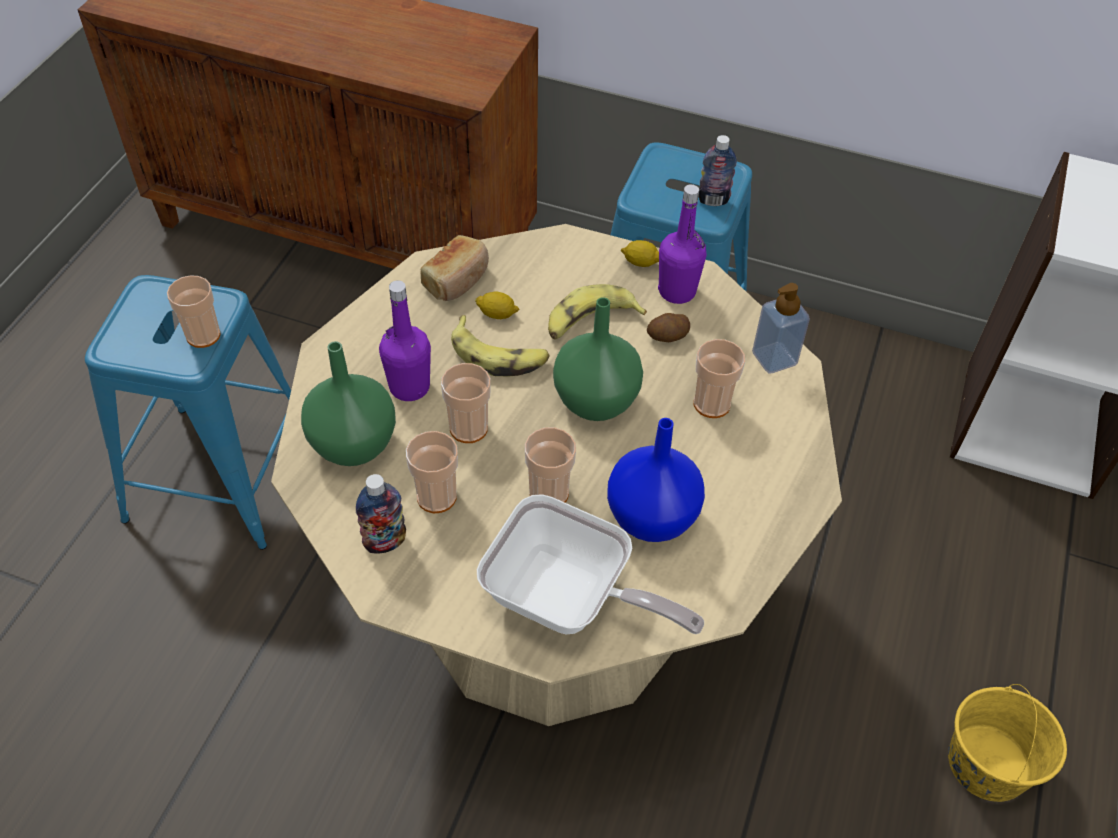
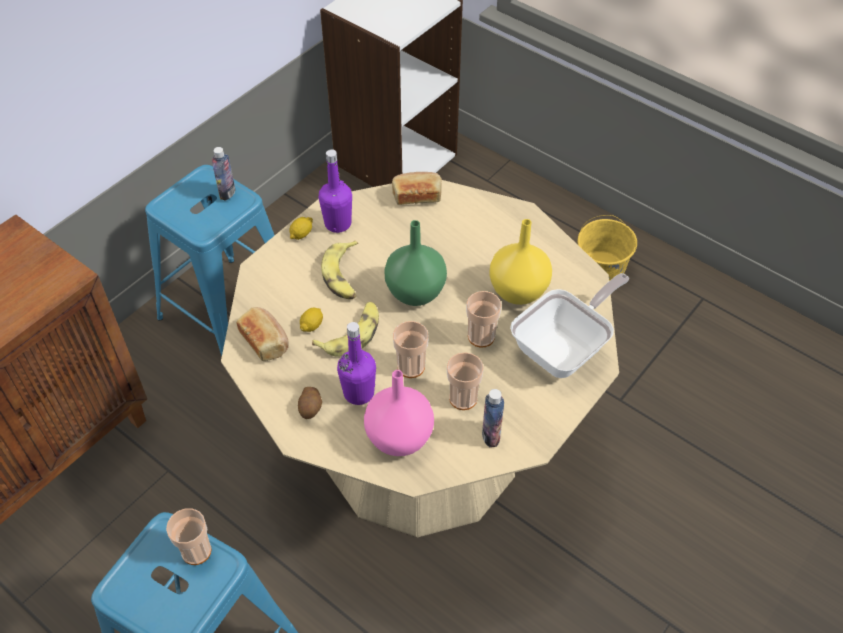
camera: 70 degrees left, 0 degrees up
green vase [301,341,396,466] -> pink vase [364,370,434,456]
blue vase [607,418,705,542] -> yellow vase [489,219,552,305]
potato [647,313,690,342] -> potato moved to [298,387,322,419]
cup [693,339,745,418] -> none
soap dispenser [752,283,810,374] -> bread [392,172,442,205]

